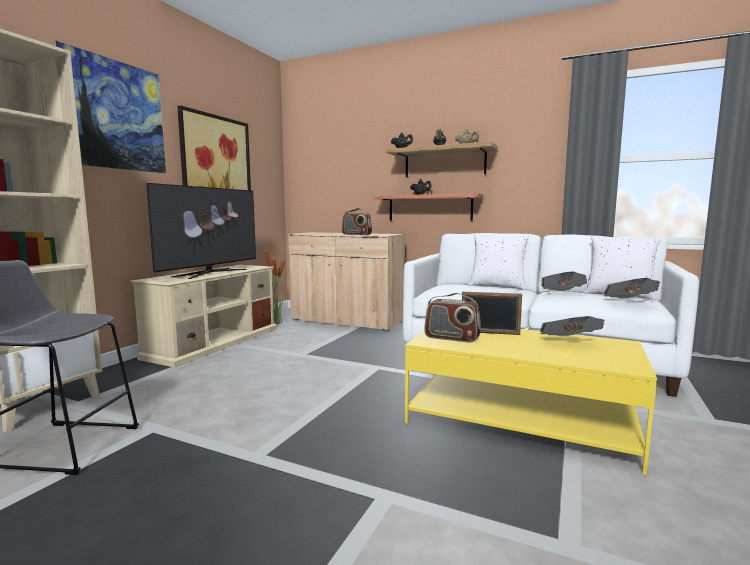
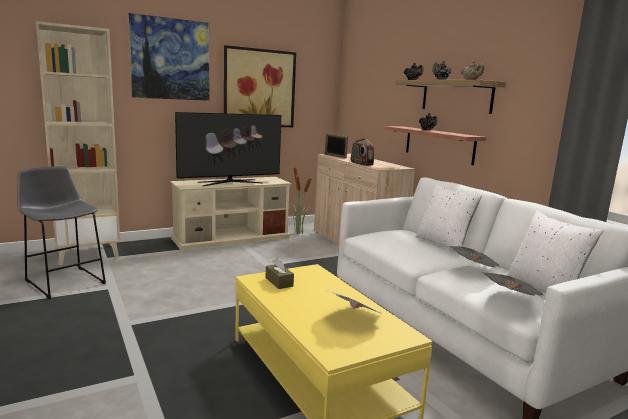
camera: 35 degrees right, 5 degrees up
radio [424,293,481,342] -> brown tissue box [266,257,294,289]
picture frame [462,292,522,335] -> picture frame moved to [325,134,348,158]

